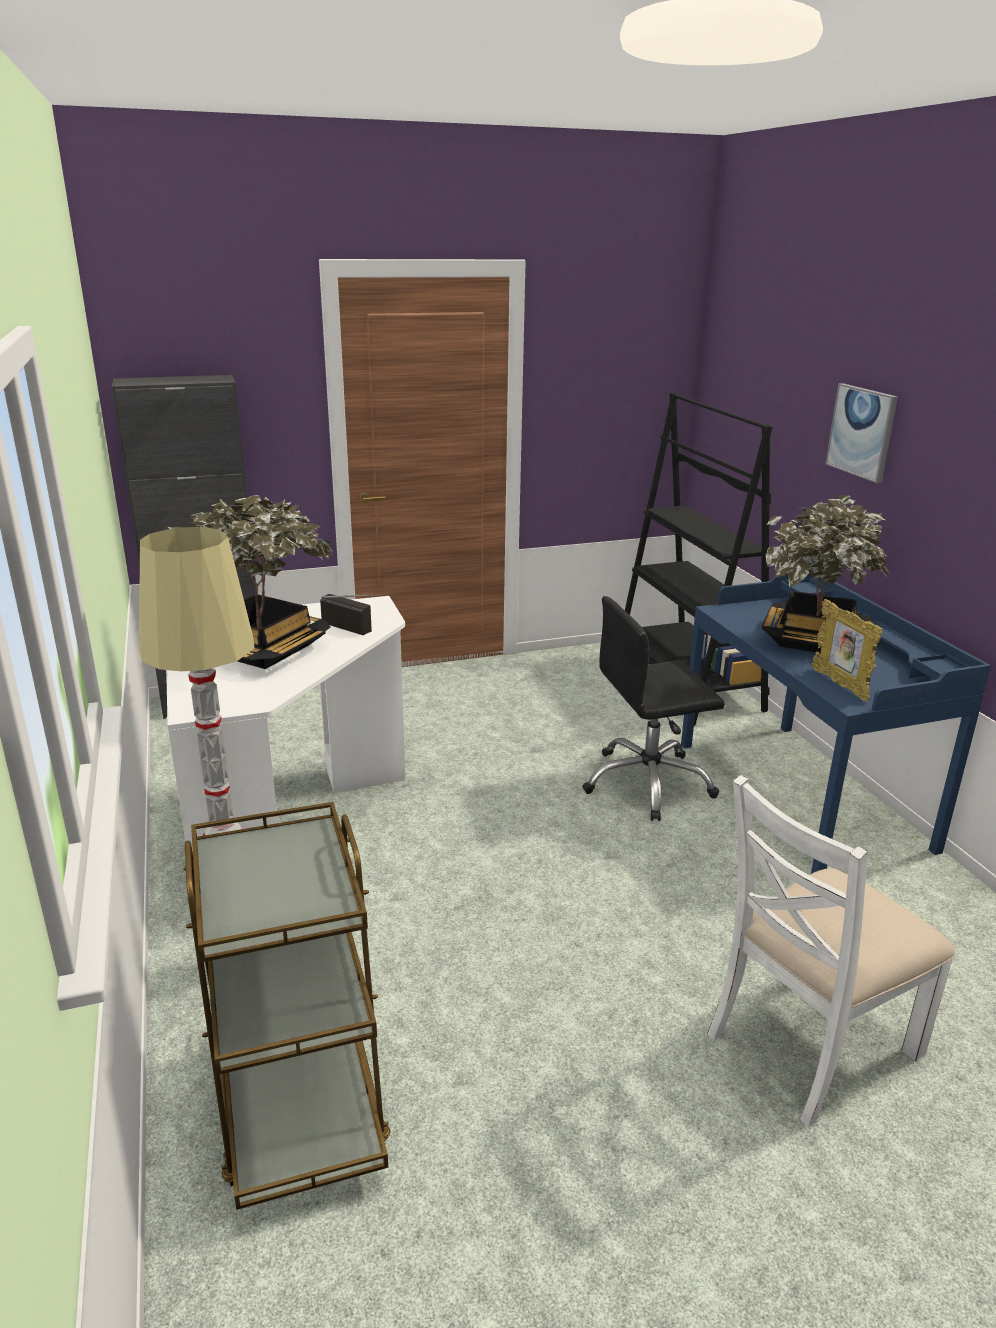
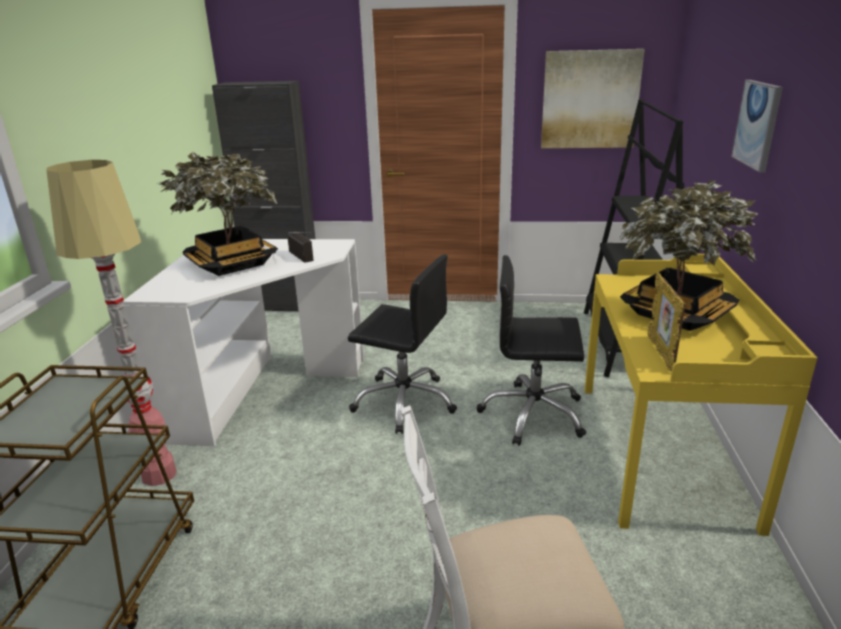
camera: 25 degrees right, 0 degrees up
blue desk [681,570,991,874] -> yellow desk [585,254,817,536]
none -> black office chair [348,254,457,434]
none -> picture [541,49,645,148]

